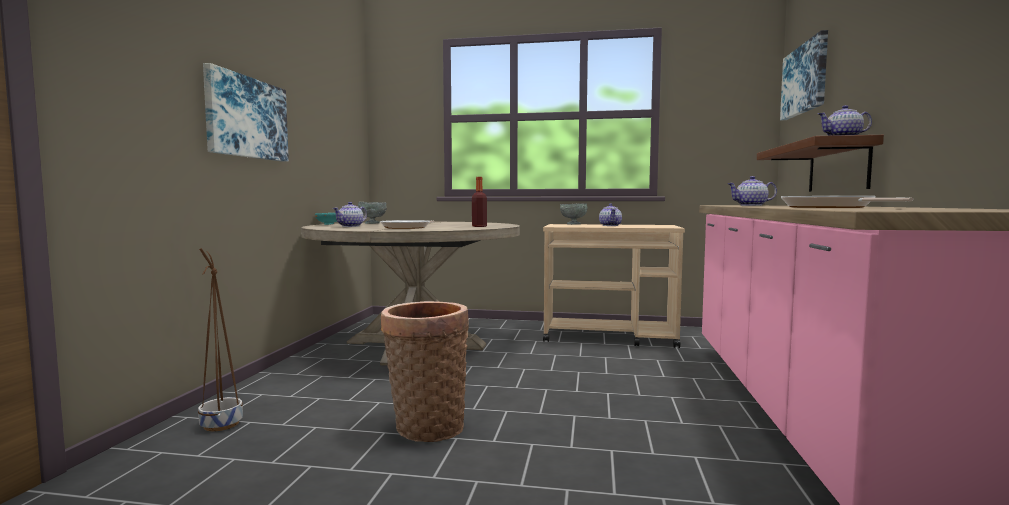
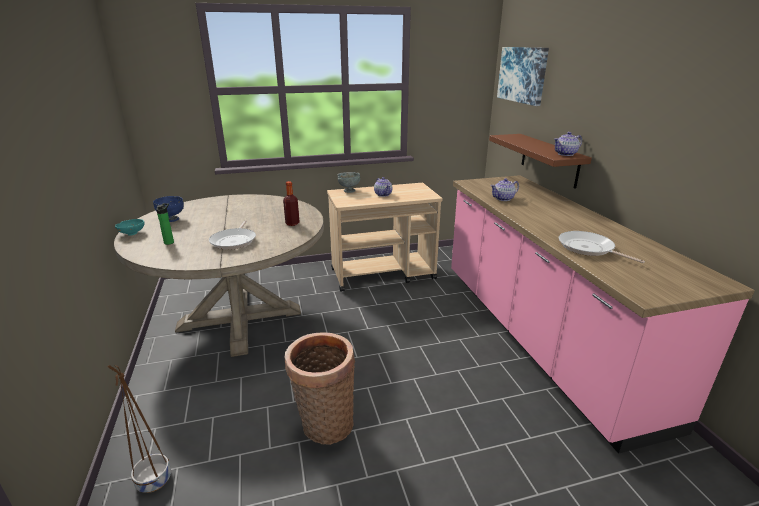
camera: 25 degrees left, 20 degrees up
picture [203,63,289,162] -> none
teapot [333,202,367,227] -> bottle [156,203,174,245]
grey bowl [358,202,387,224] -> blue bowl [153,196,184,222]

